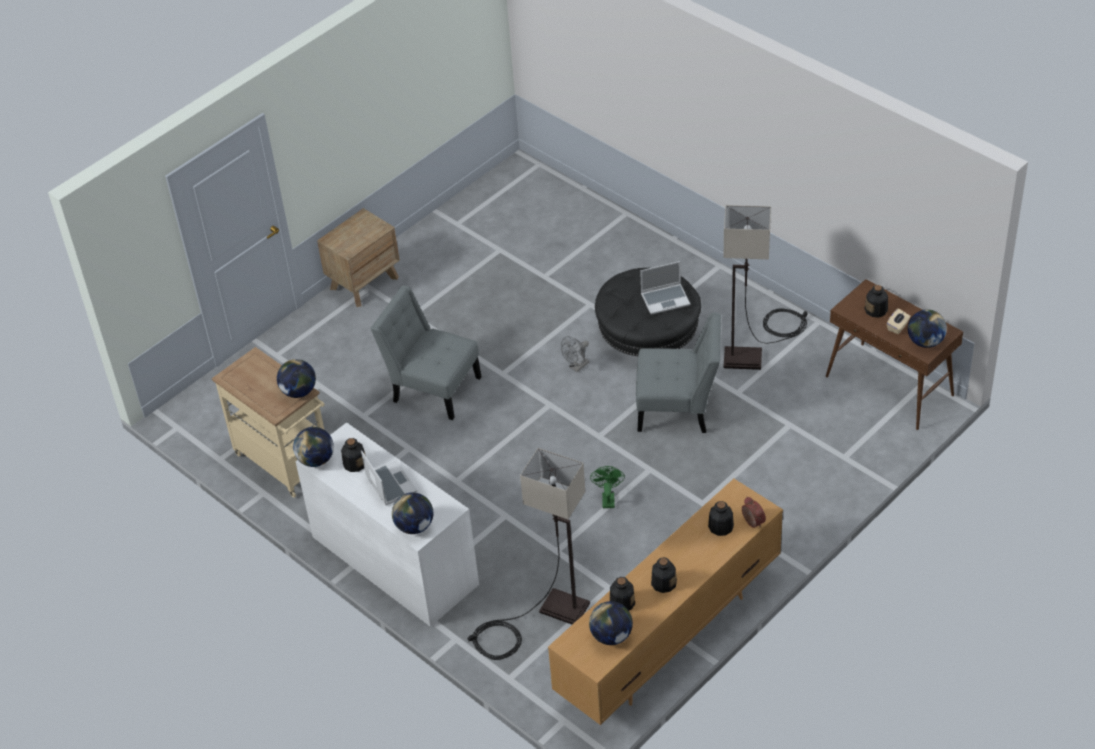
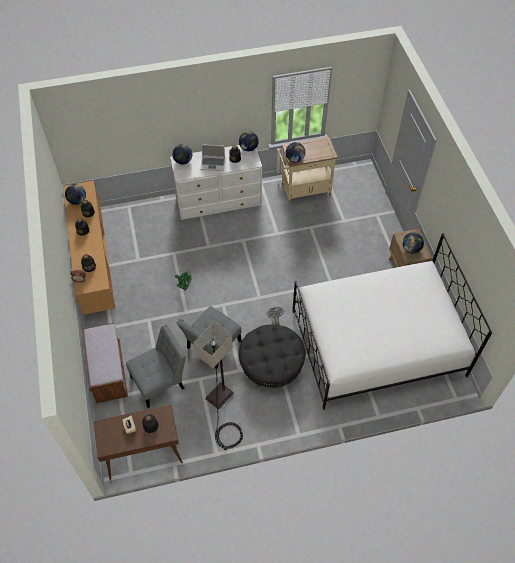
camera: 120 degrees right, 10 degrees up
grey chair [370,285,481,420] -> grey chair moved to [126,325,186,408]
floor lamp [468,448,590,660] -> none
laptop [640,261,690,315] -> none
globe [908,309,947,348] -> globe moved to [402,232,424,254]
none -> brown bench [82,323,128,403]
none -> white bed [292,233,492,410]

